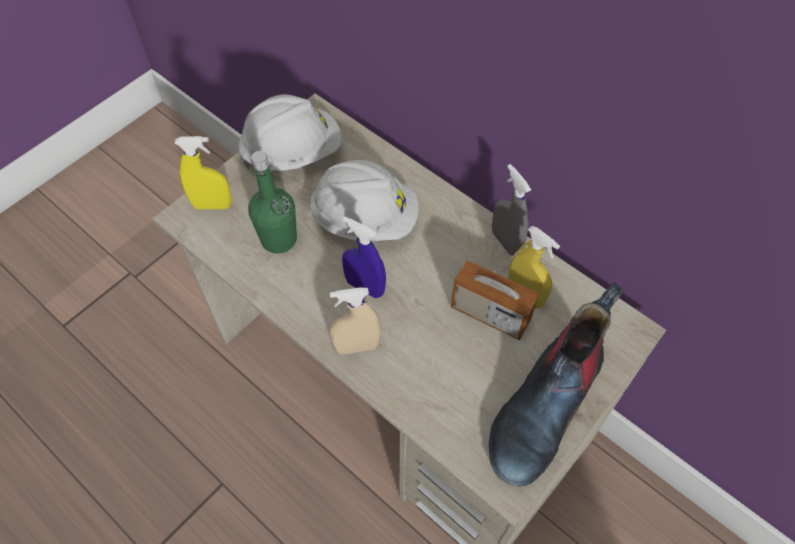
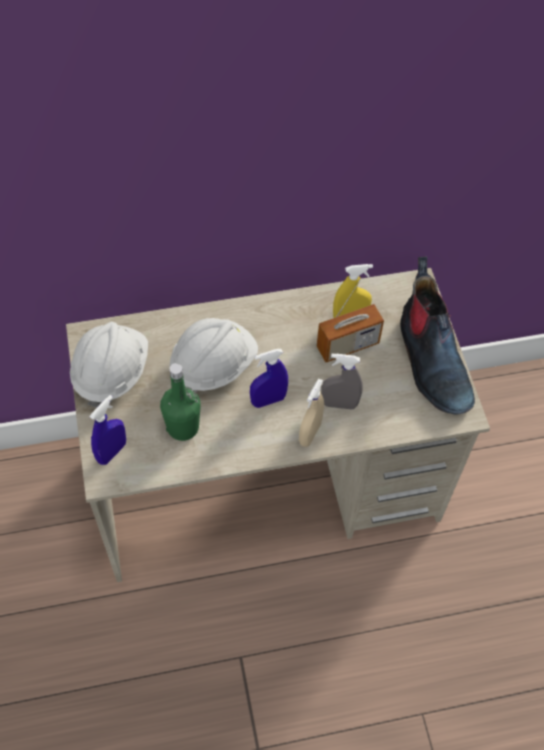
camera: 55 degrees left, 0 degrees up
yellow spray bottle [175,136,232,209] -> blue spray bottle [89,395,126,465]
grey spray bottle [492,164,531,256] -> grey spray bottle moved to [321,354,363,409]

